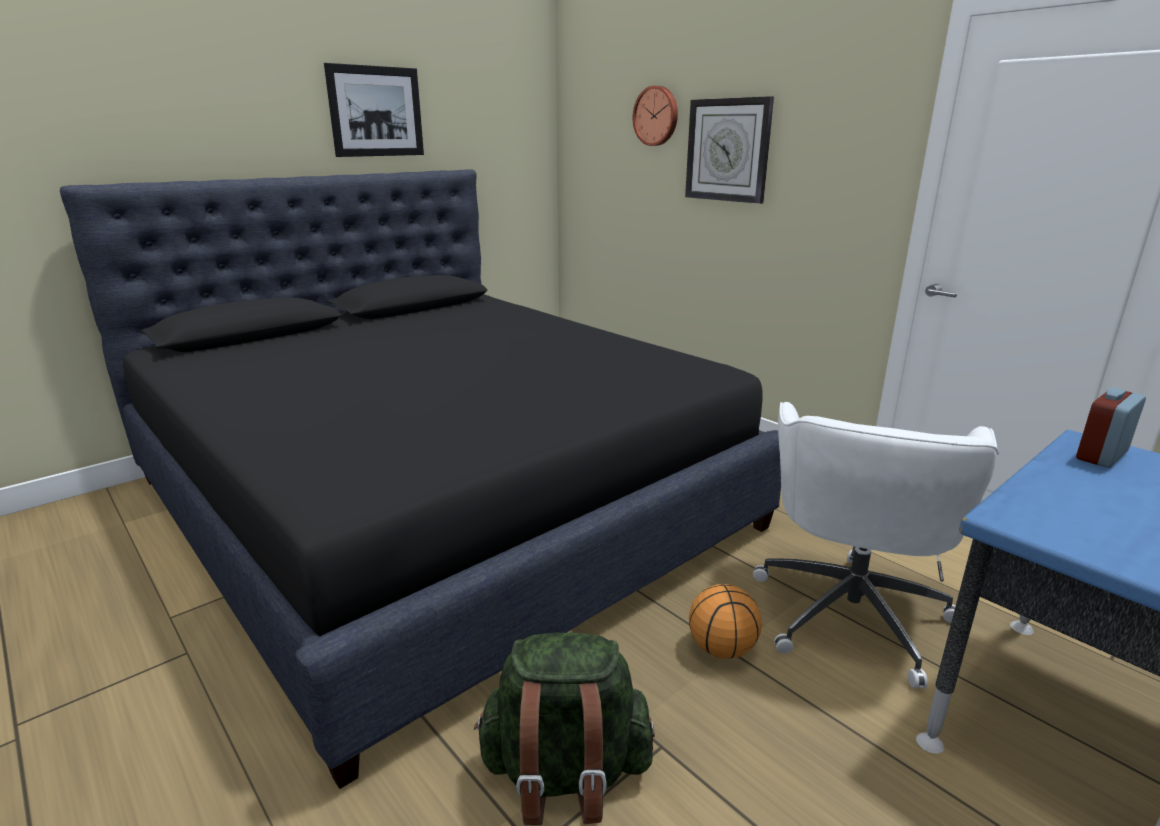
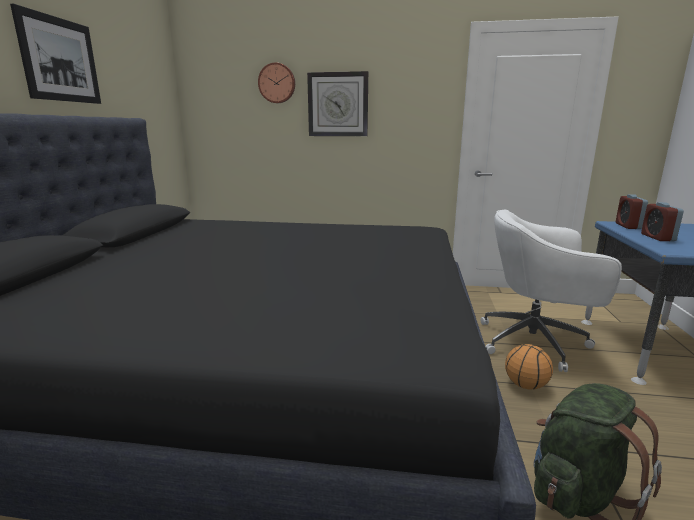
camera: 40 degrees left, 5 degrees down
white office chair [753,402,999,688] -> white office chair turned 120 degrees clockwise [480,210,622,372]
none -> alarm clock [641,202,684,241]

